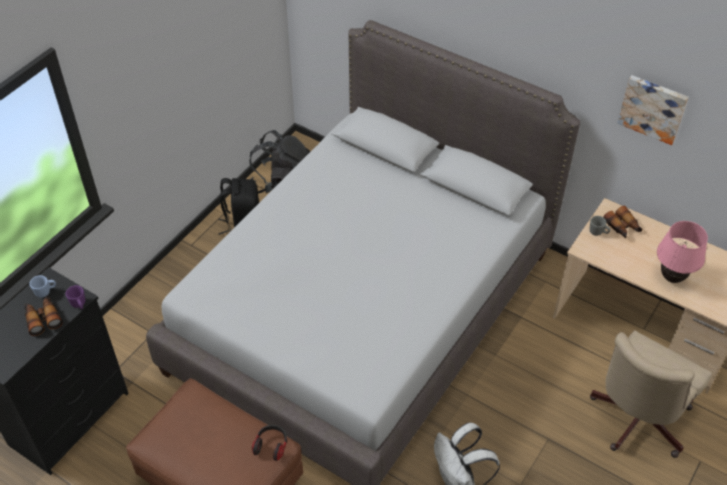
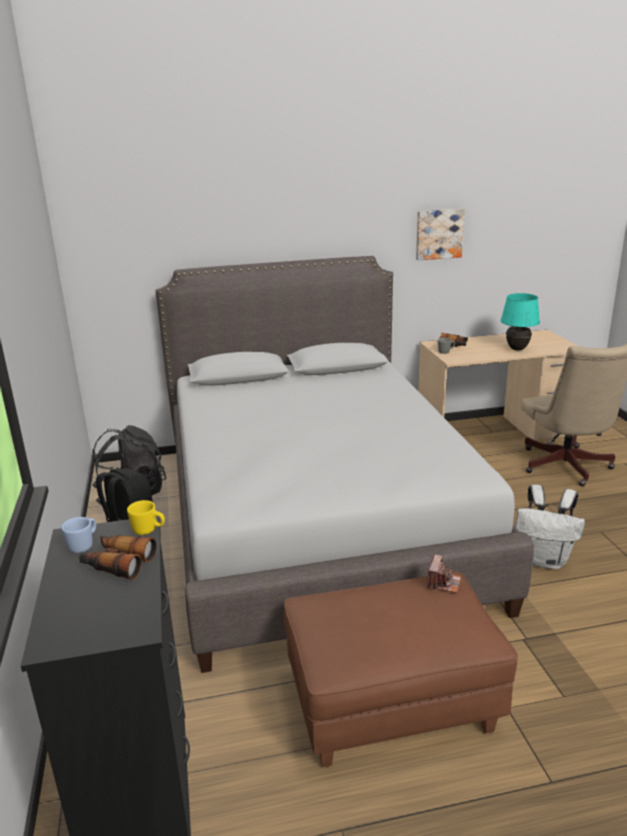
camera: 45 degrees left, 25 degrees down
purple mug [65,285,85,309] -> yellow mug [127,500,165,535]
headphones [252,425,287,461] -> camera [427,554,461,593]
pink table lamp [657,221,708,283] -> turquoise table lamp [500,293,540,350]

